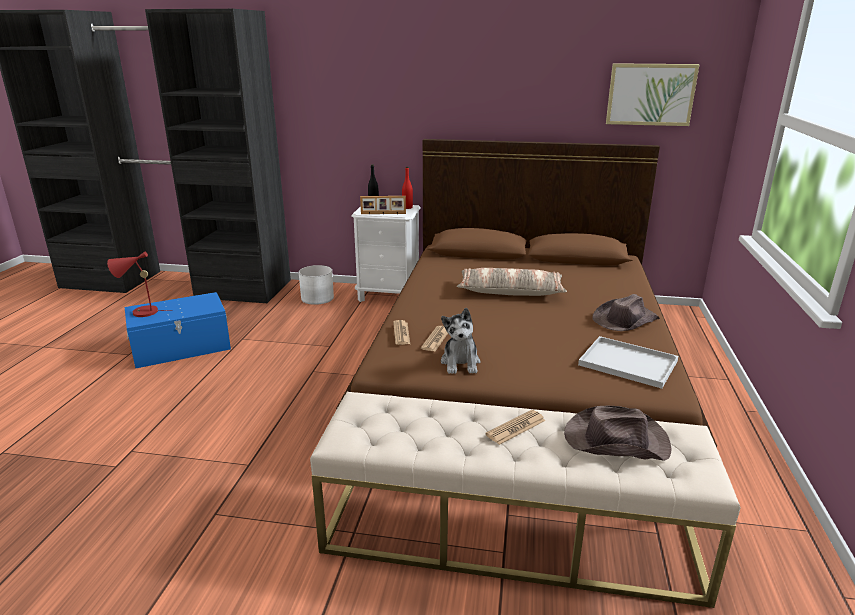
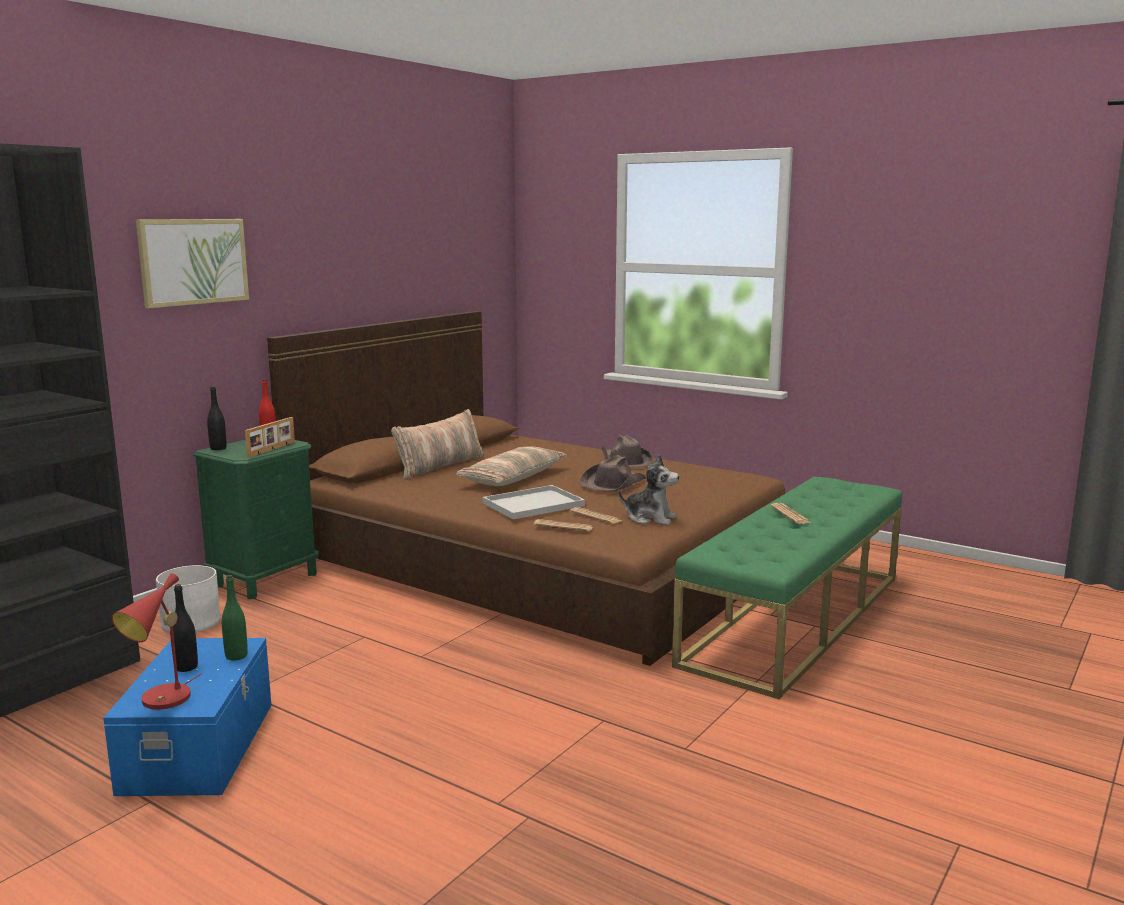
camera: 65 degrees left, 10 degrees down
beige bench [310,392,741,608] -> green bench [672,476,902,699]
white nightstand [351,205,421,302] -> green nightstand [193,440,319,599]
brown hat [564,406,672,461] -> brown hat moved to [580,455,646,491]
white tray [578,336,678,389] -> white tray moved to [483,485,585,519]
picture [606,63,700,126] -> picture moved to [136,219,249,308]
none -> black bottle [170,584,198,672]
none -> green bottle [222,575,248,661]
none -> pillow [391,409,484,480]

